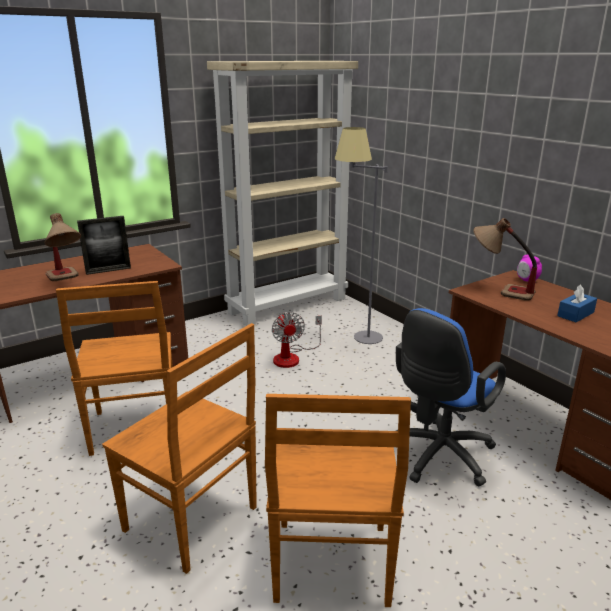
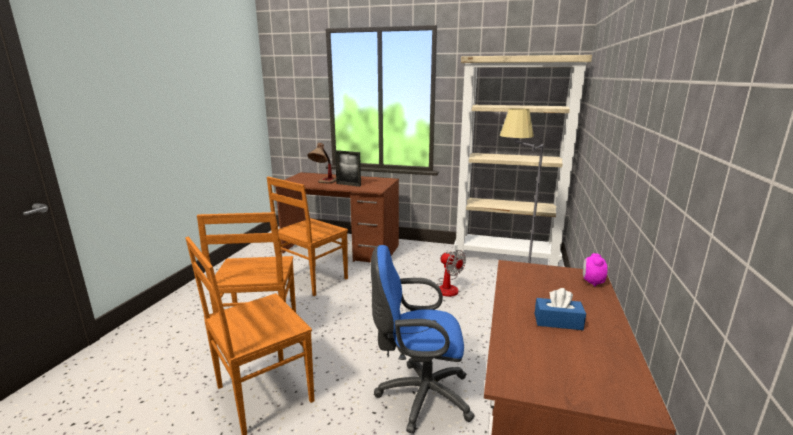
camera: 50 degrees right, 5 degrees down
fan [272,312,322,368] -> fan turned 75 degrees counterclockwise [437,250,466,297]
table lamp [473,218,537,301] -> none

